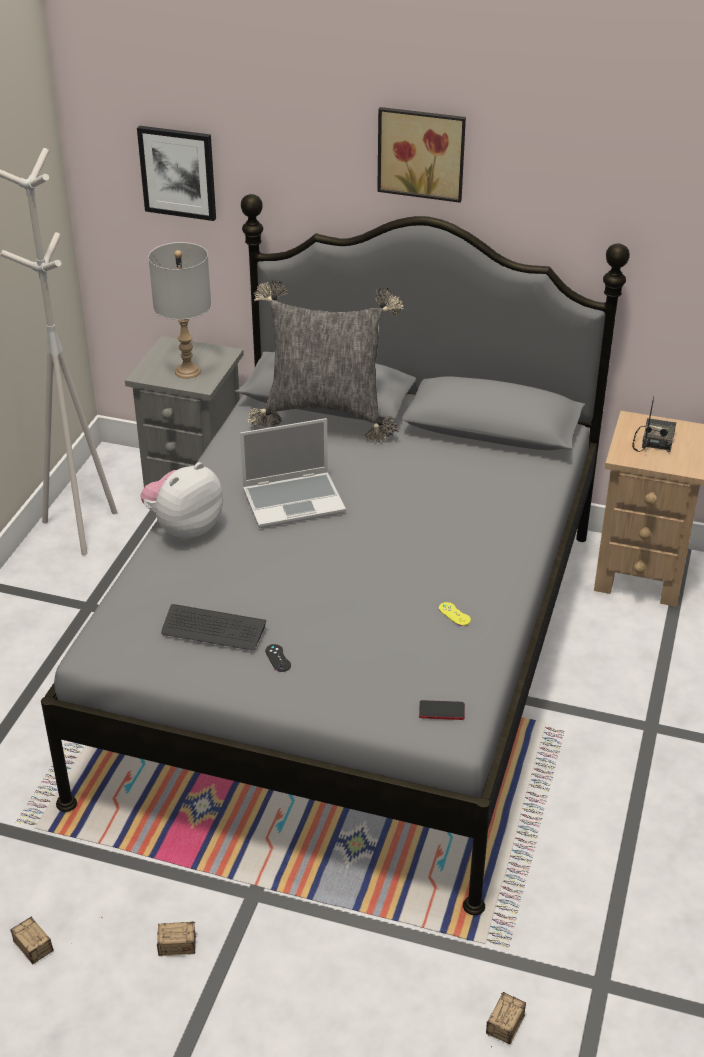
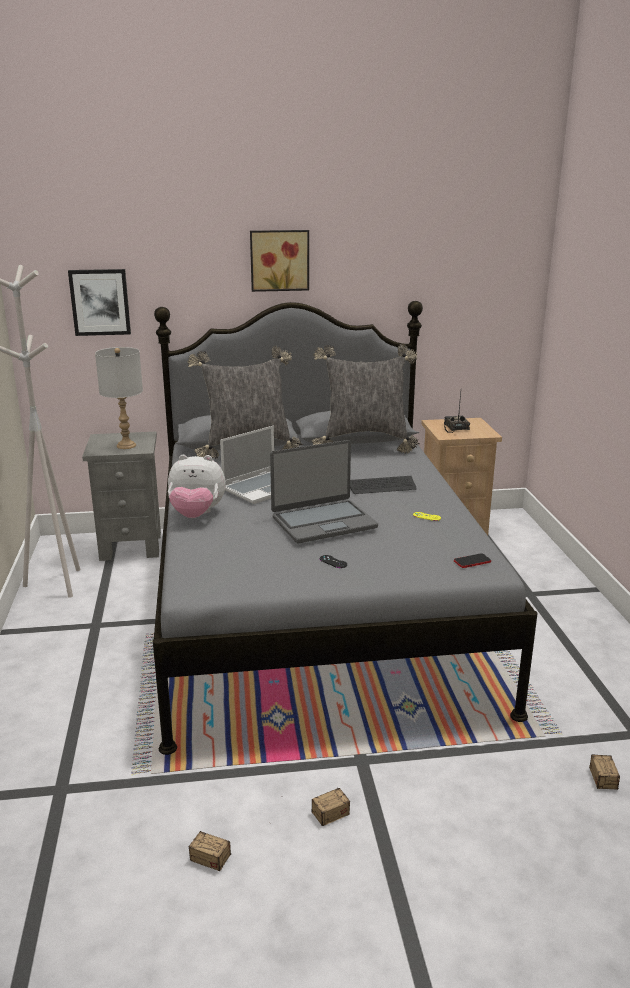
camera: 25 degrees left, 15 degrees down
plush toy [140,462,223,541] -> plush toy turned 105 degrees counterclockwise [168,455,226,518]
keyboard [161,604,267,650] -> keyboard moved to [350,476,417,494]
none -> laptop [270,440,378,543]
none -> pillow [312,344,420,454]

